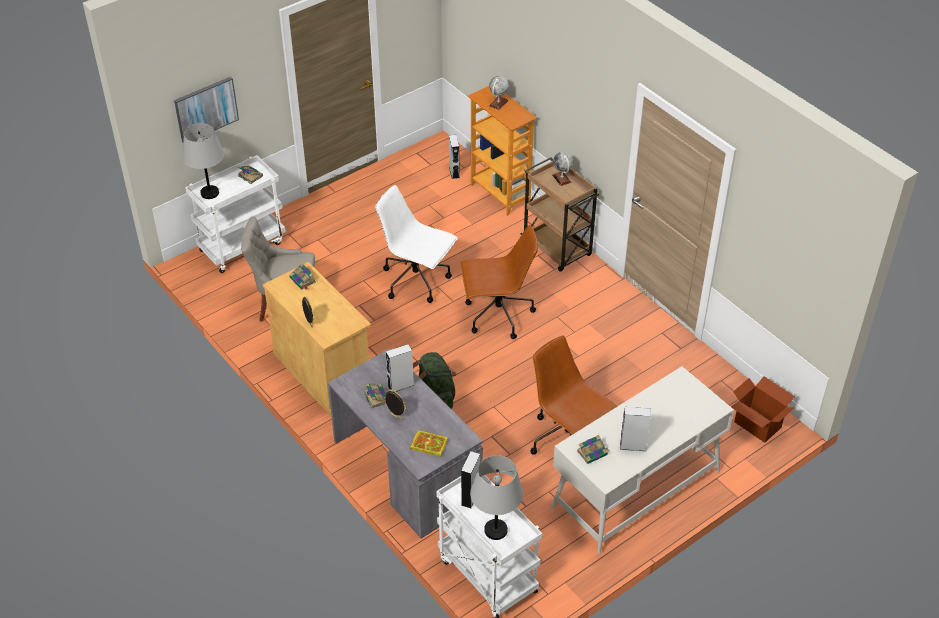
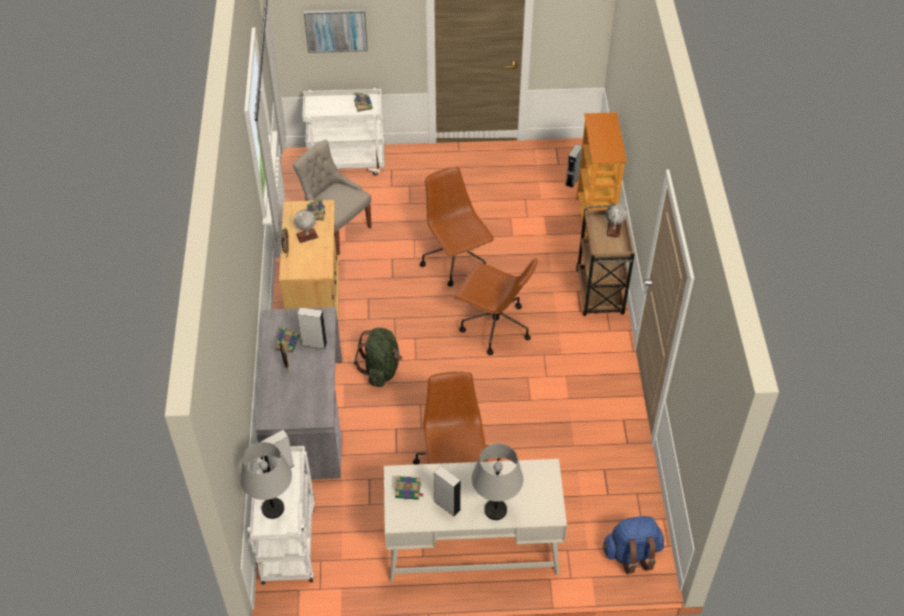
camera: 35 degrees right, 5 degrees up
grey table lamp [182,123,224,199] -> grey table lamp moved to [472,443,523,520]
white office chair [375,185,458,303] -> brown office chair [420,166,494,287]
book [410,430,448,456] -> none
globe [489,76,509,110] -> globe moved to [293,209,319,243]
cardboard box [731,376,795,443] -> blue backpack [603,516,664,574]

